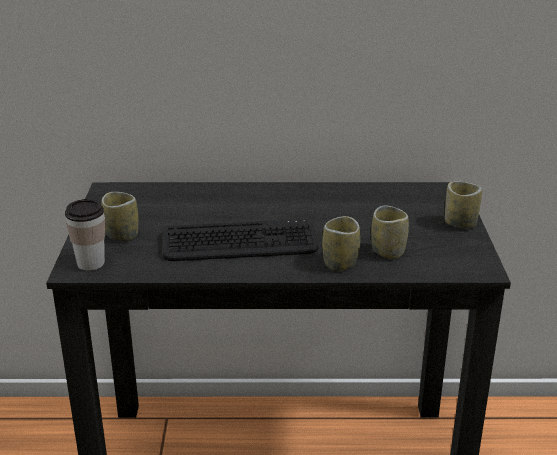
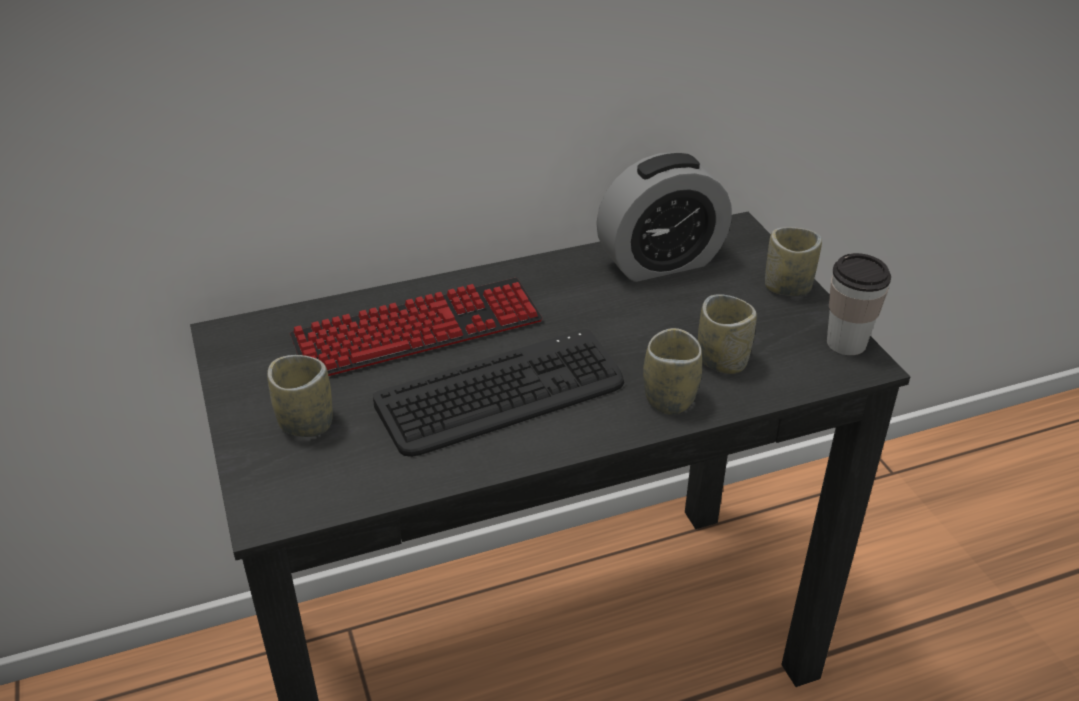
camera: 20 degrees left, 10 degrees up
cup [65,199,105,270] -> cup moved to [827,253,891,355]
none -> keyboard [290,278,543,376]
none -> alarm clock [596,152,732,282]

